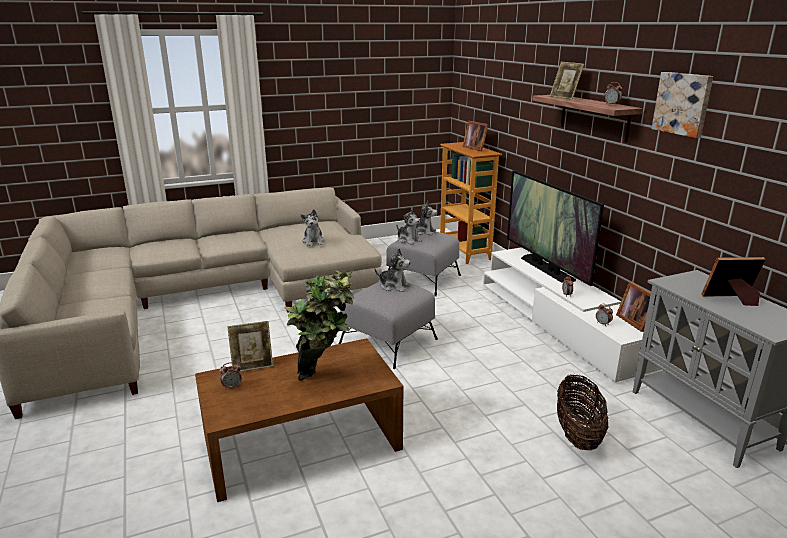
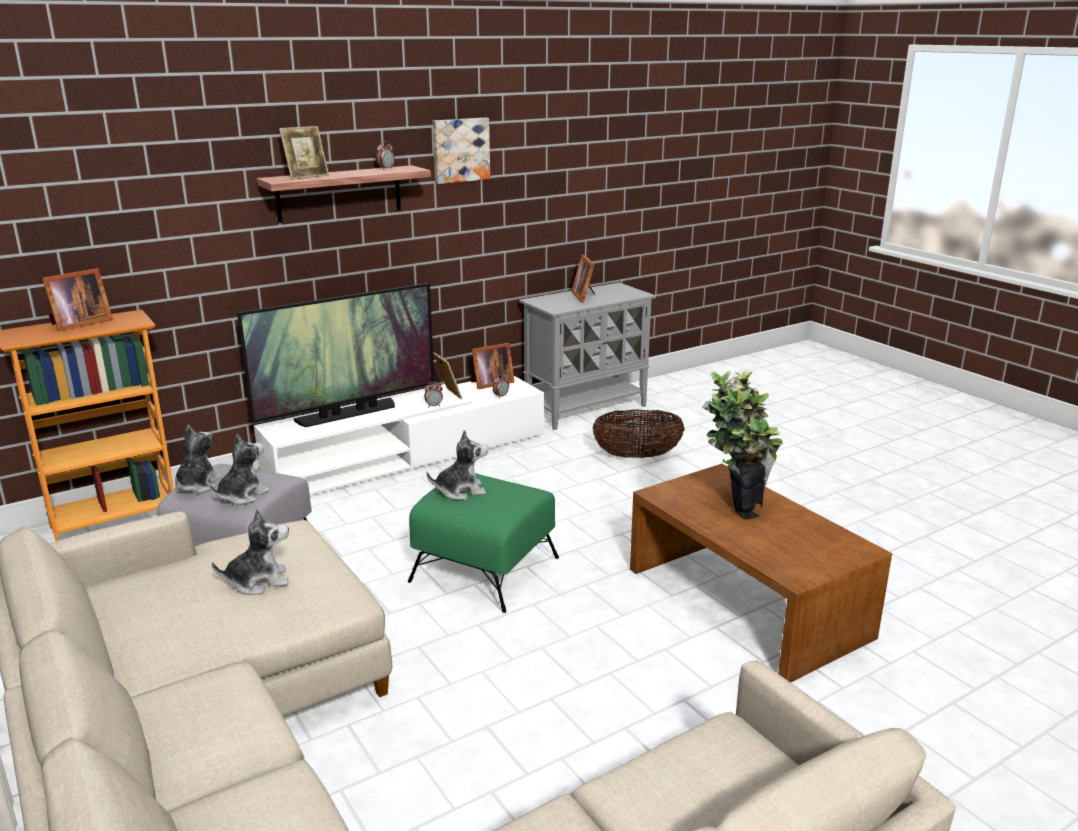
camera: 100 degrees left, 0 degrees up
alarm clock [220,362,241,390] -> none
picture frame [227,321,273,372] -> picture frame moved to [433,353,462,399]
grey ottoman [339,282,438,369] -> green ottoman [408,473,559,613]
plush toy [375,248,411,292] -> plush toy turned 60 degrees clockwise [426,430,488,500]

